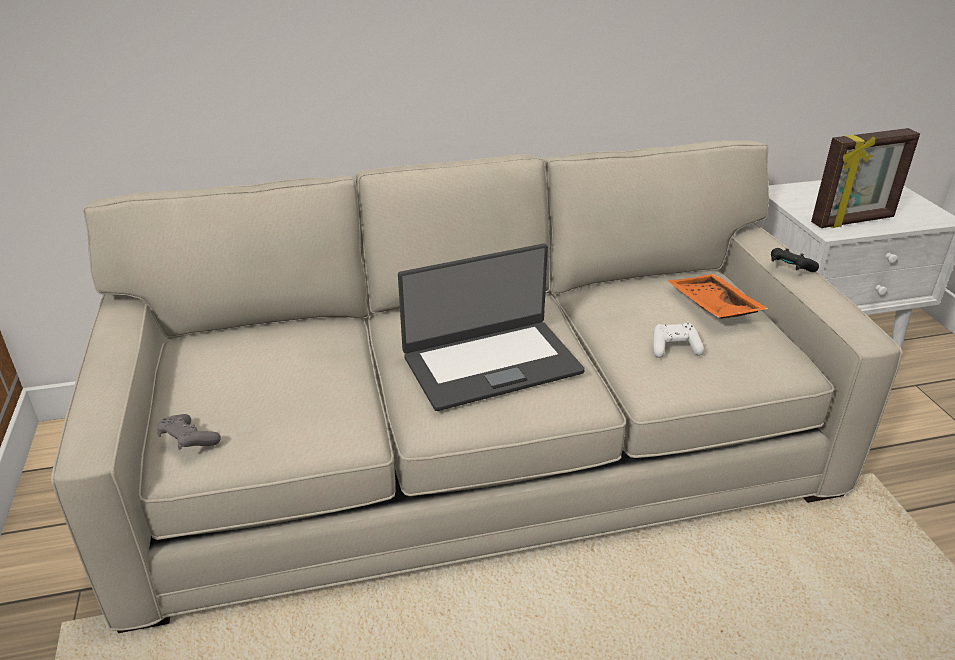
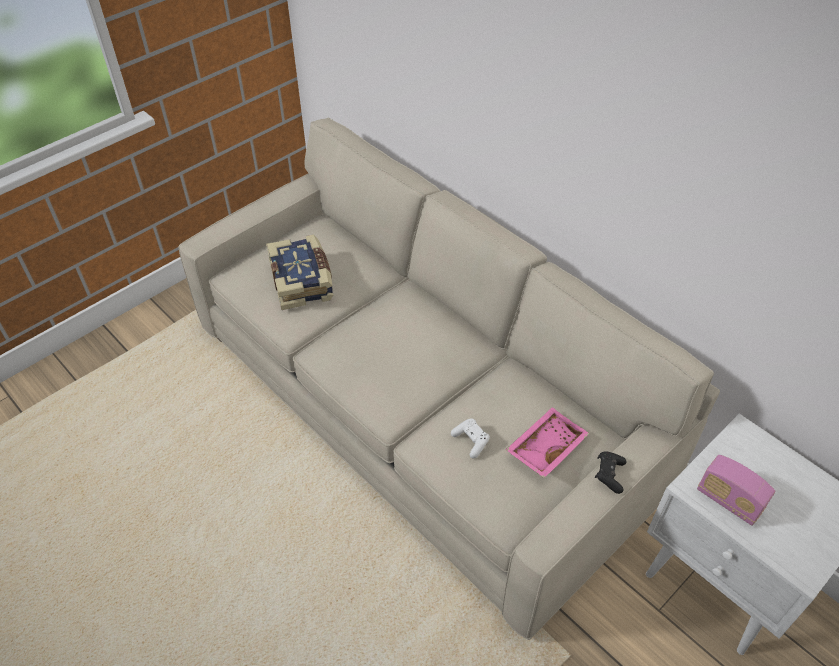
camera: 60 degrees right, 15 degrees up
grey game controller [157,414,221,450] -> none
laptop [398,244,585,411] -> none
orange tray [667,274,768,319] -> pink tray [506,407,590,478]
picture frame [811,128,920,228] -> radio [697,455,775,526]
none -> book [266,235,333,310]

